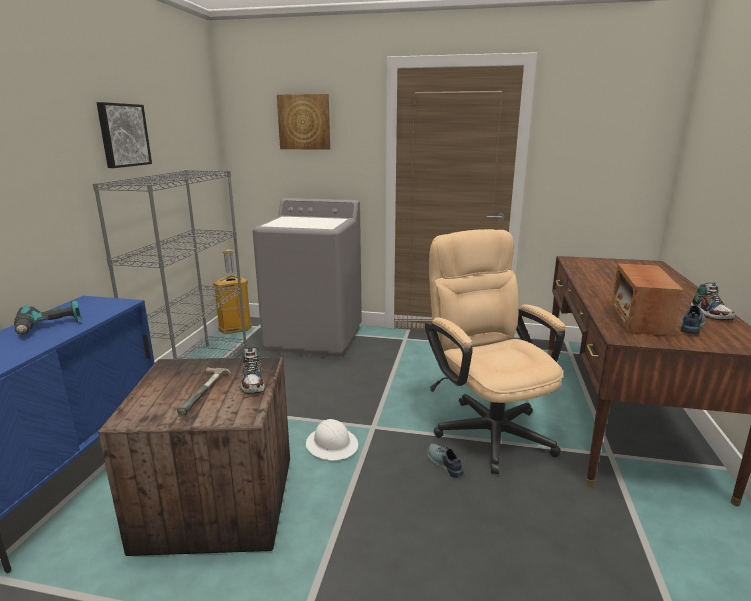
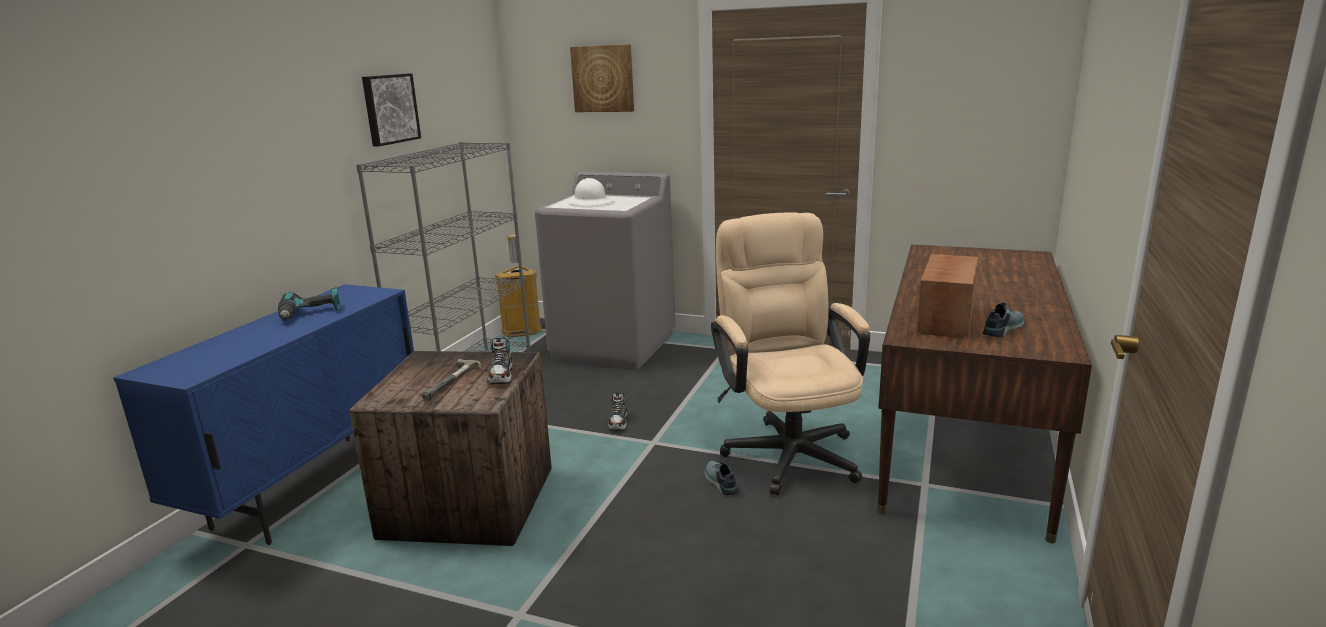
camera: 10 degrees right, 0 degrees up
white hard hat [306,419,358,460] -> white hard hat moved to [567,178,614,205]
shoe [690,283,735,320] -> shoe moved to [608,393,627,430]

